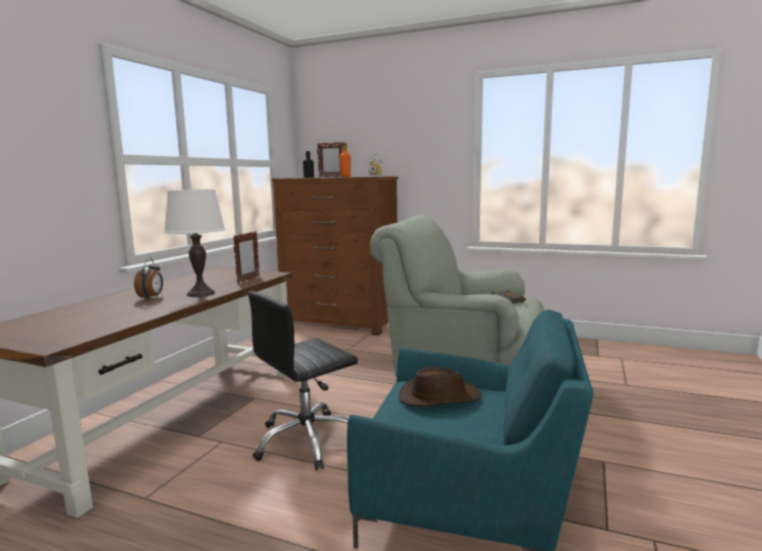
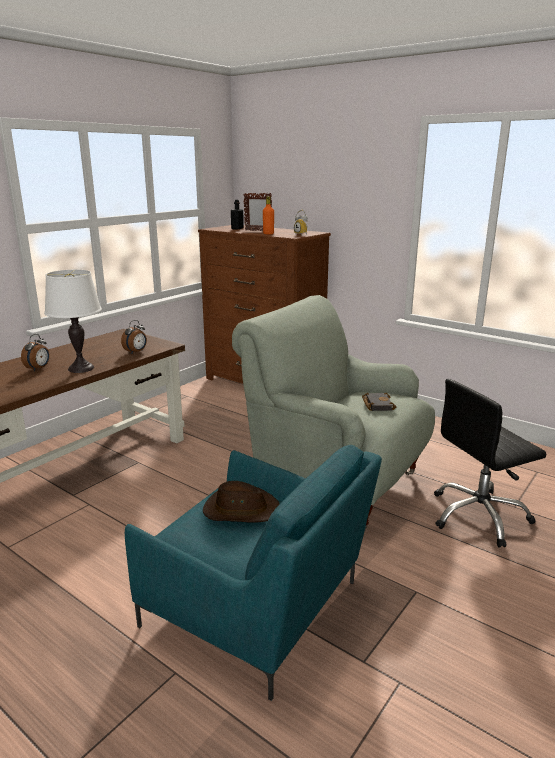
camera: 15 degrees right, 10 degrees up
picture frame [233,231,260,283] -> alarm clock [121,320,147,353]
black office chair [248,291,358,470] -> black office chair moved to [434,379,546,547]

